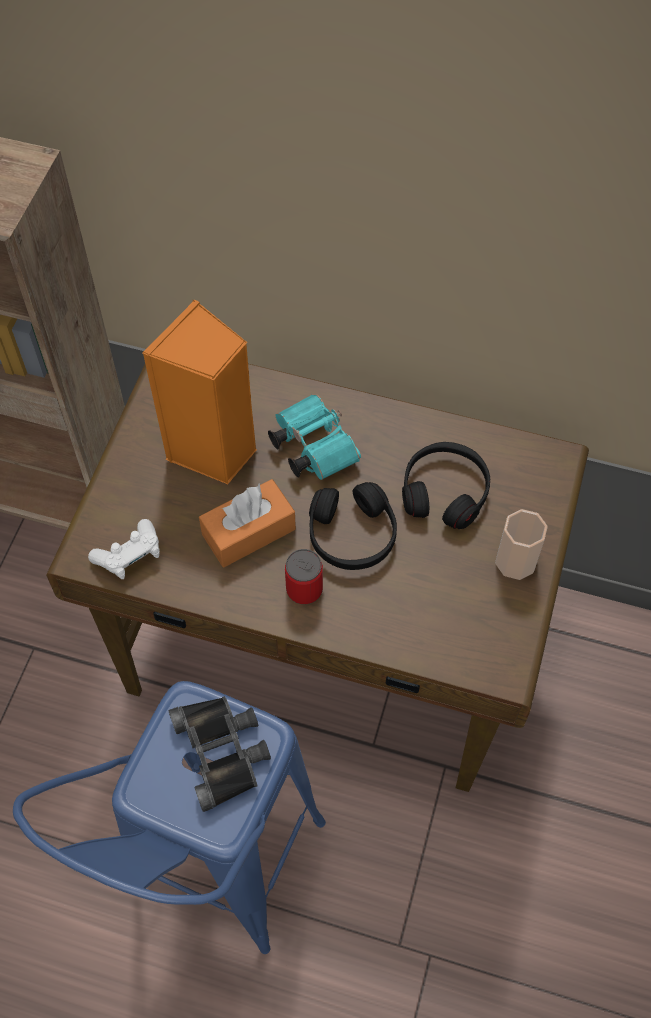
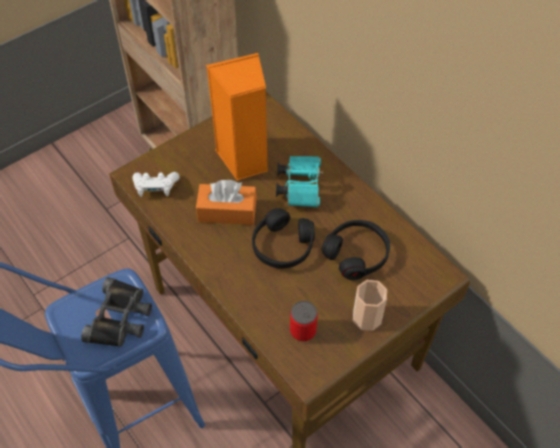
camera: 35 degrees right, 5 degrees down
can [285,549,323,604] -> can moved to [290,301,318,342]

